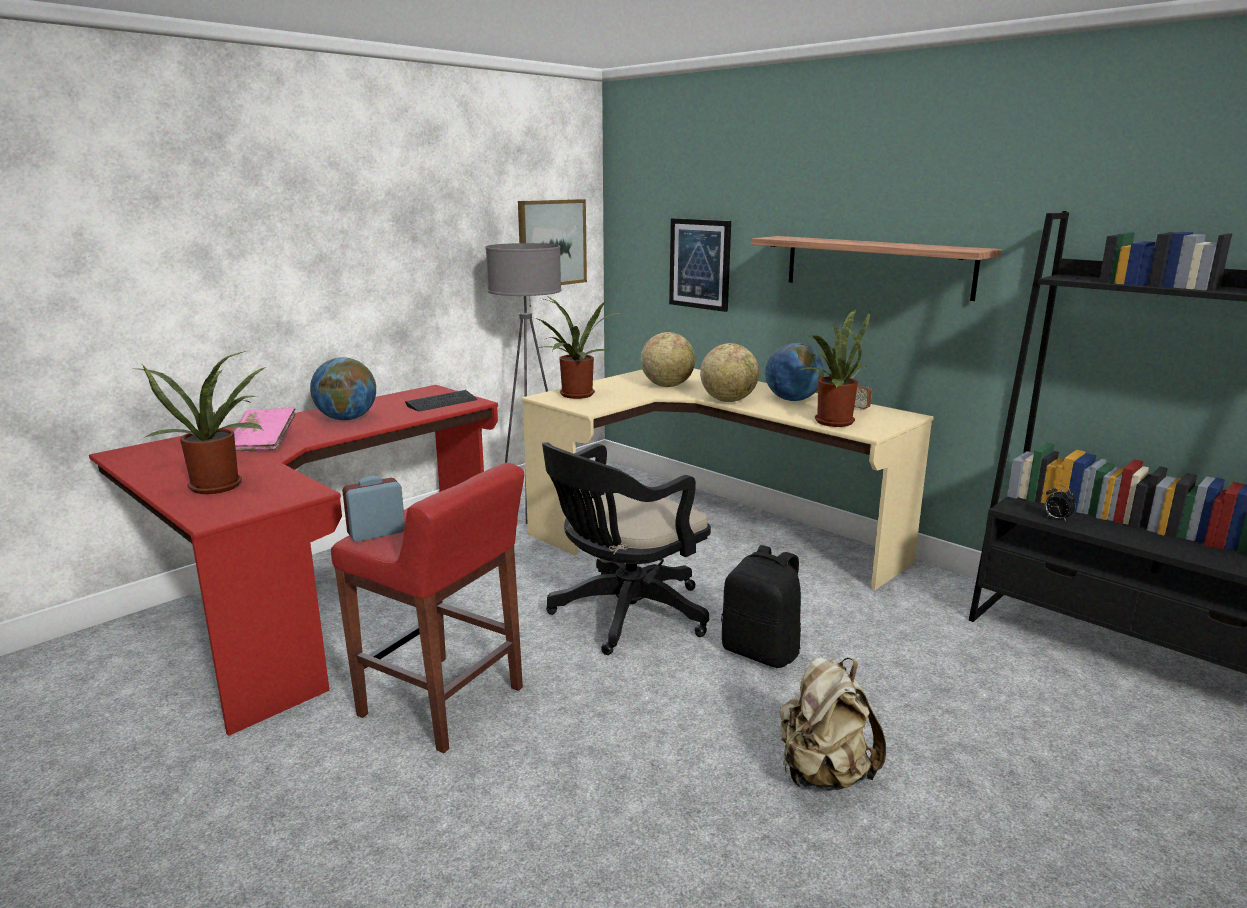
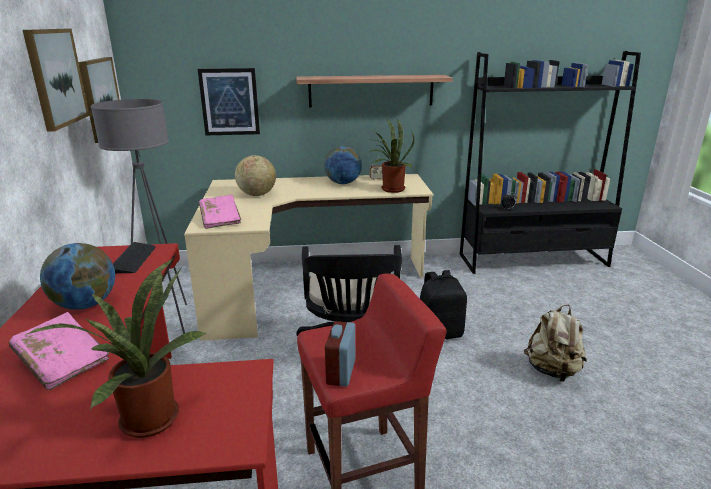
camera: 50 degrees left, 5 degrees up
potted plant [536,297,621,399] -> pink book [199,194,241,229]
globe [700,343,759,402] -> none
none -> picture [23,29,89,132]

